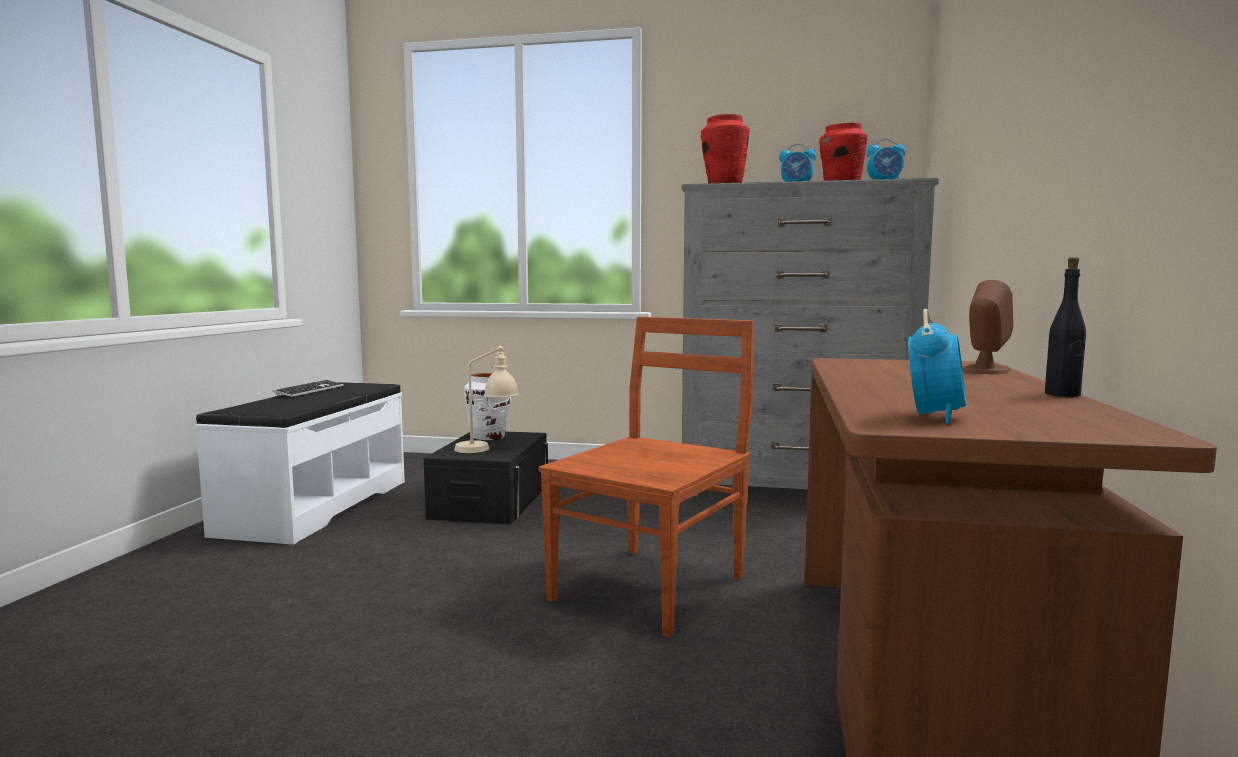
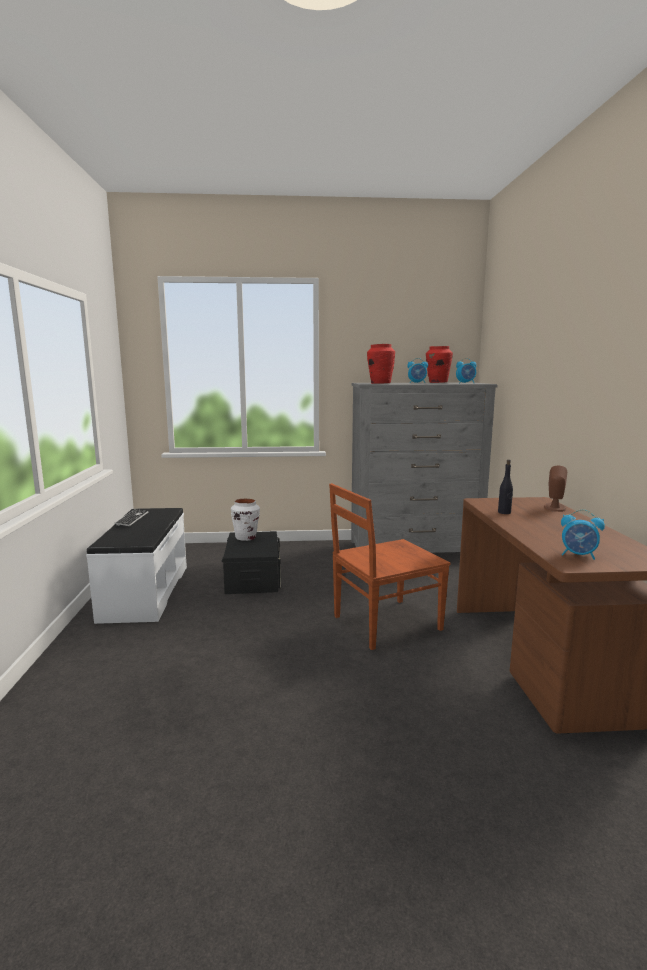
camera: 15 degrees left, 5 degrees up
beige table lamp [454,346,519,453] -> none
brown chair [539,317,754,637] -> brown chair turned 135 degrees counterclockwise [329,483,451,650]
alarm clock [908,309,966,424] -> alarm clock turned 105 degrees clockwise [561,509,605,560]
black bottle [1045,257,1086,397] -> black bottle moved to [498,460,513,514]

